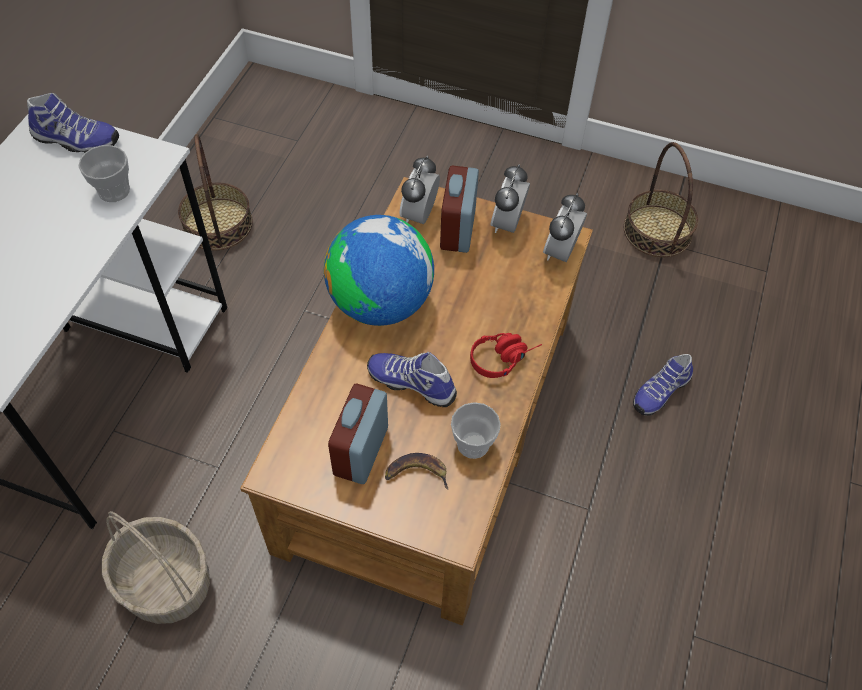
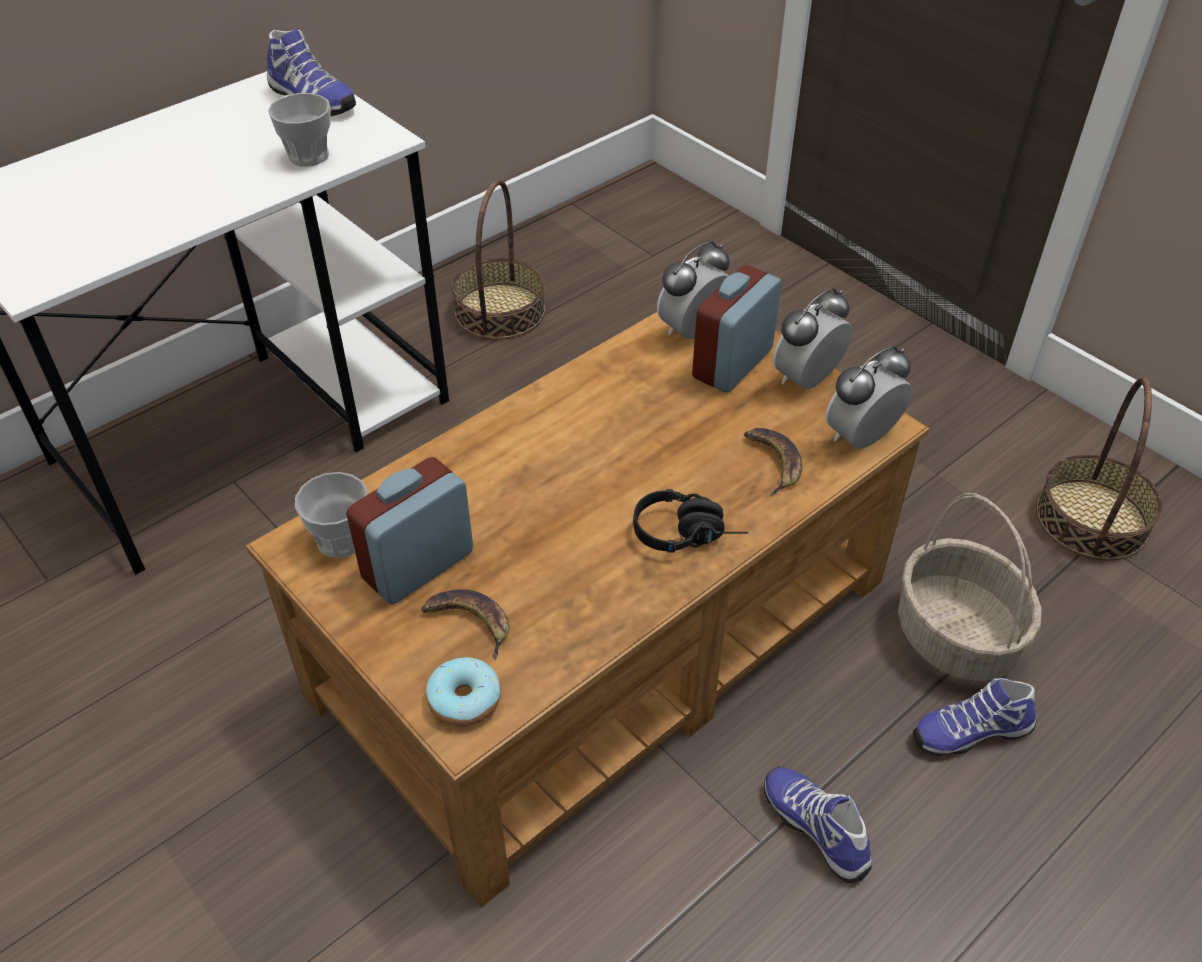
camera: 30 degrees right, 10 degrees down
basket [102,511,210,624] -> basket moved to [898,493,1042,681]
globe [324,215,434,326] -> none
shoe [367,352,457,407] -> shoe moved to [764,766,871,883]
cup [451,402,501,459] -> cup moved to [295,472,368,558]
red headphones [470,333,542,378] -> black headphones [633,489,748,553]
none -> donut [426,657,501,727]
none -> banana [744,428,802,496]

